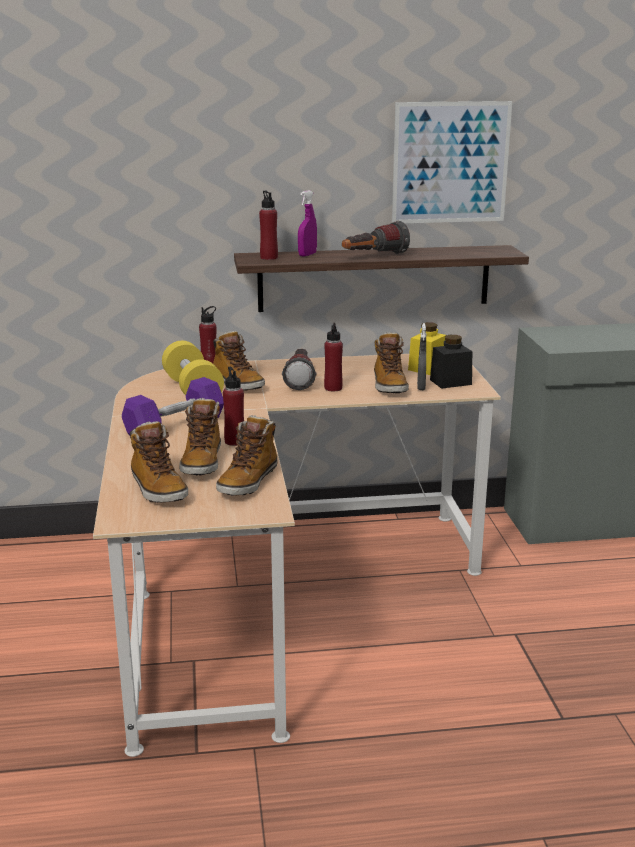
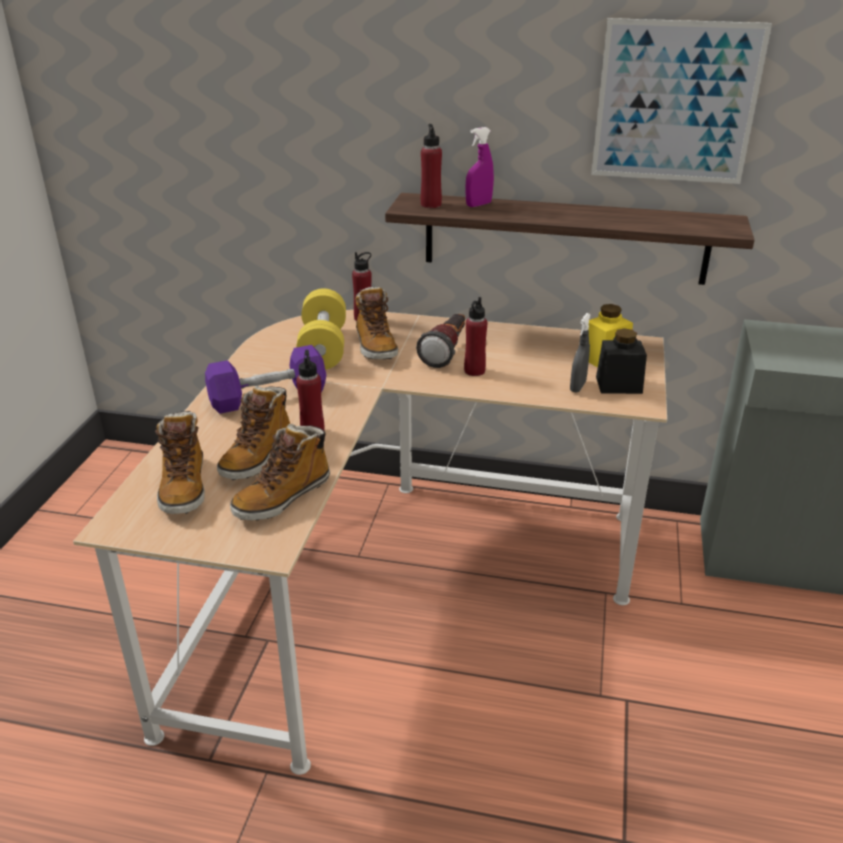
camera: 20 degrees right, 10 degrees up
flashlight [342,221,410,254] -> none
boot [374,332,409,393] -> none

